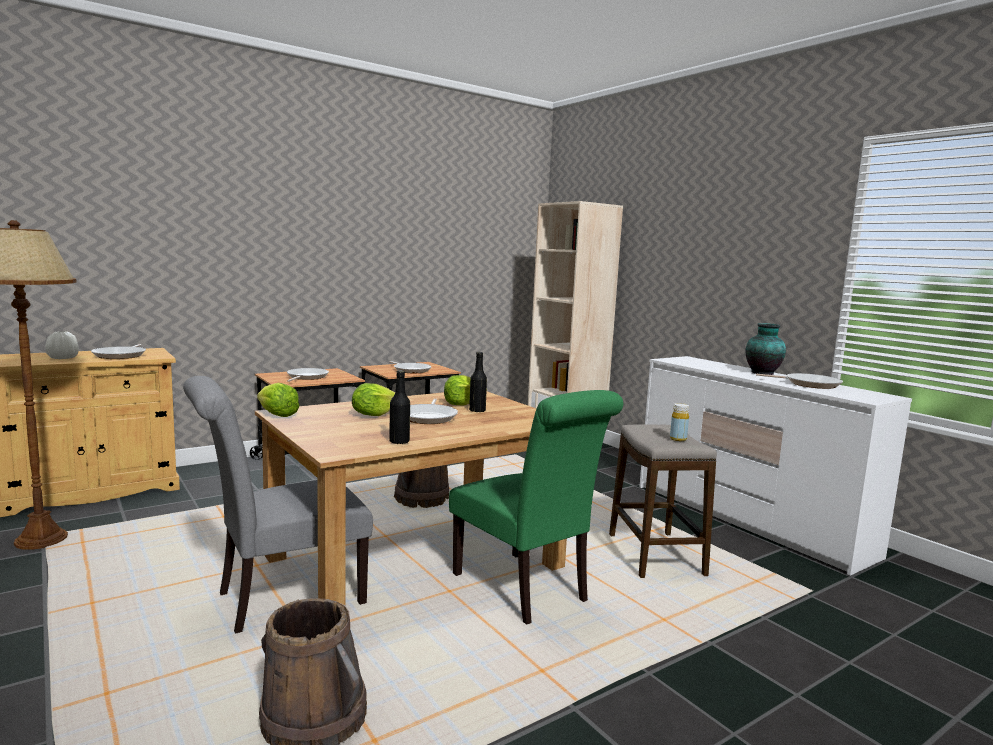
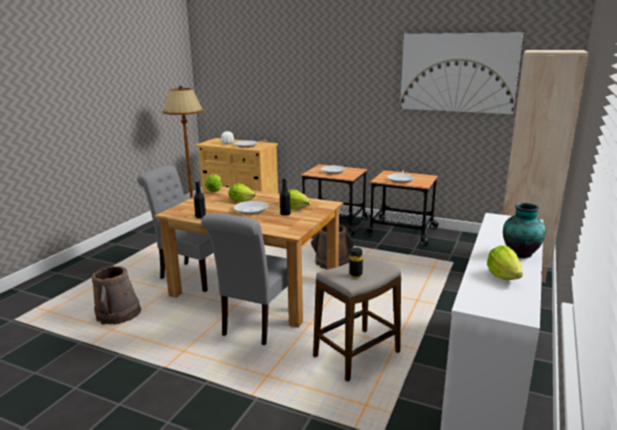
camera: 60 degrees right, 10 degrees up
green chair [449,390,623,625] -> grey chair [201,213,288,345]
yellow bottle [670,403,689,441] -> black bottle [349,247,363,278]
frying pan [756,373,843,389] -> lettuce [487,245,523,280]
none -> picture [400,32,523,114]

